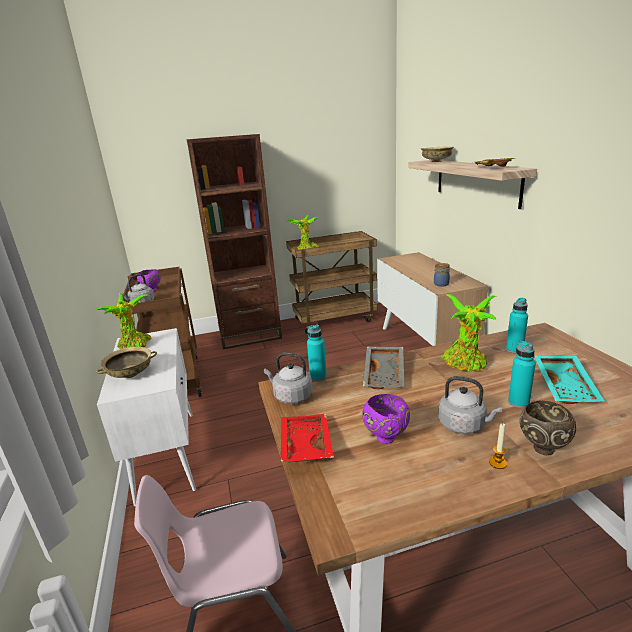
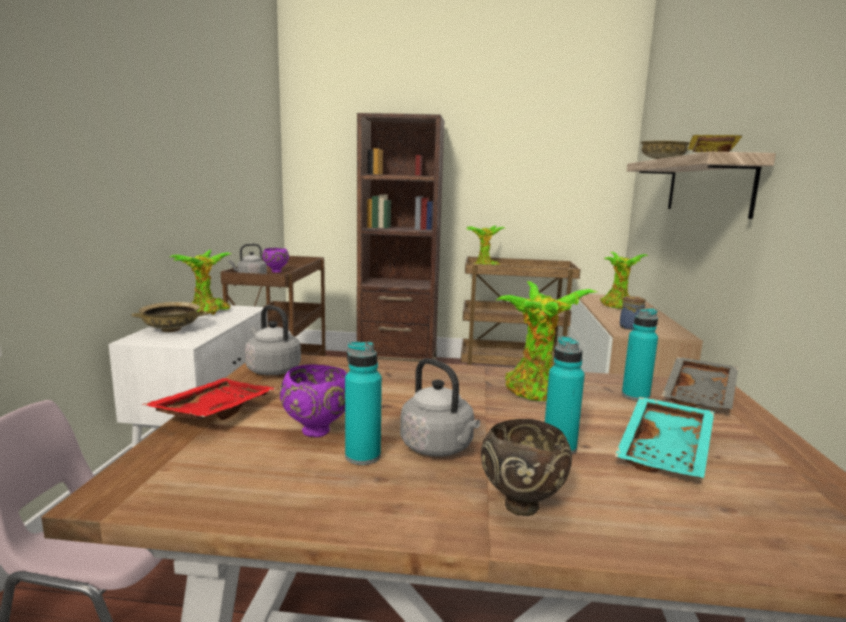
camera: 20 degrees right, 10 degrees down
turquoise bottle [307,324,327,382] -> turquoise bottle moved to [345,342,382,465]
grey tray [363,346,404,389] -> grey tray moved to [662,357,738,409]
candle [489,423,507,469] -> none
none -> potted plant [600,252,649,309]

